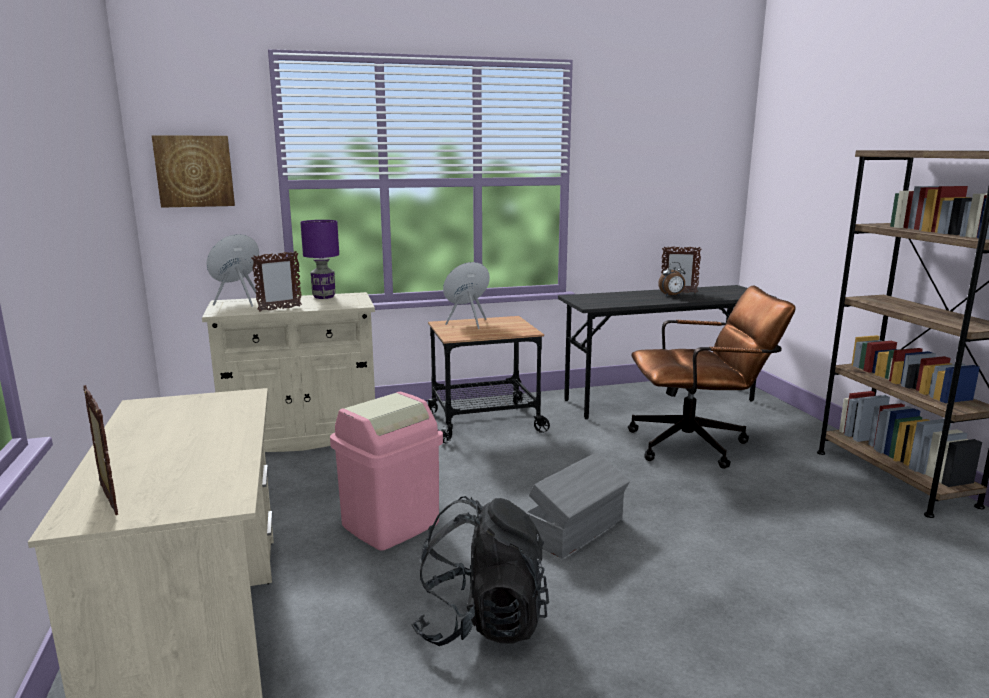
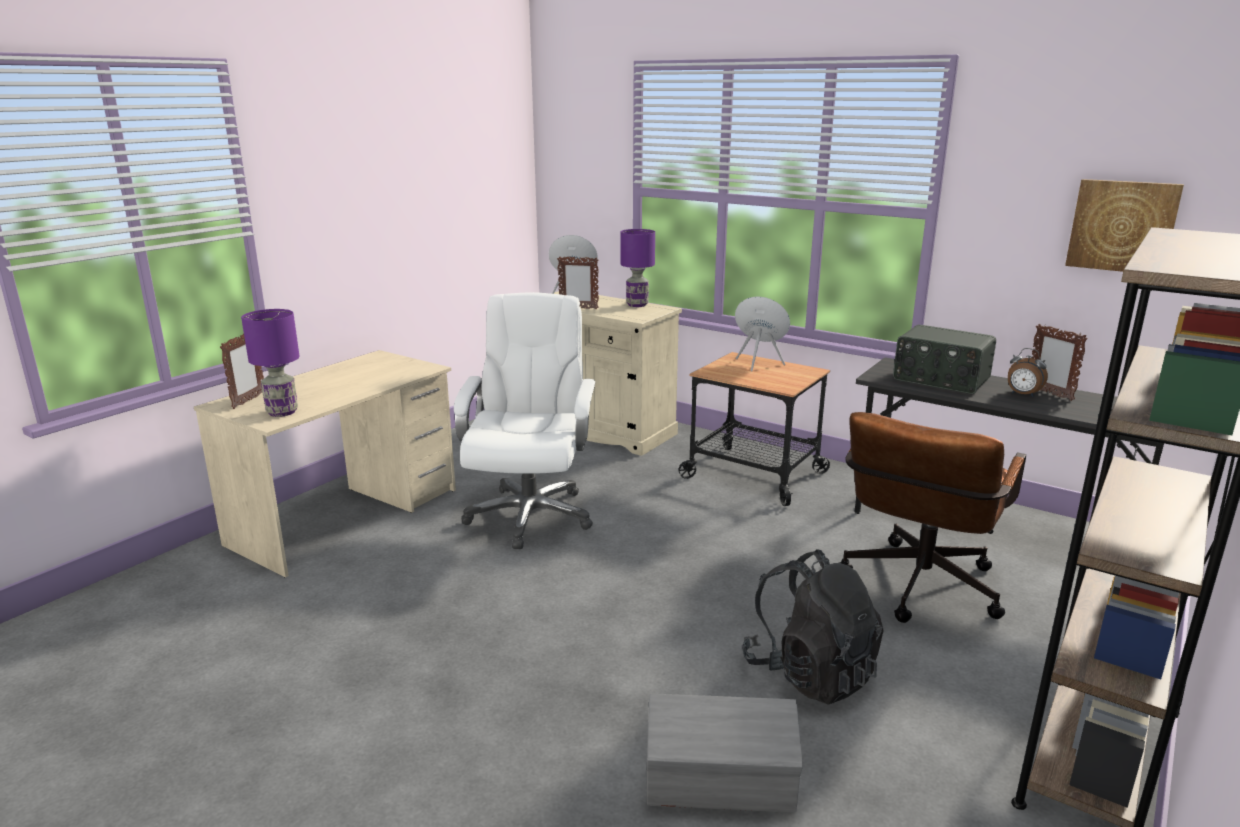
camera: 50 degrees right, 5 degrees up
picture [152,136,235,208] -> picture moved to [1065,179,1184,272]
pink trash can [330,392,443,551] -> white office chair [454,292,596,549]
black backpack [411,496,549,646] -> black backpack moved to [742,549,884,705]
grey storage box [526,452,630,559] -> grey storage box moved to [647,694,803,812]
brown office chair [628,286,796,469] -> brown office chair turned 75 degrees clockwise [839,412,1026,623]
none -> purple table lamp [241,309,300,417]
none -> radio [893,325,996,394]

